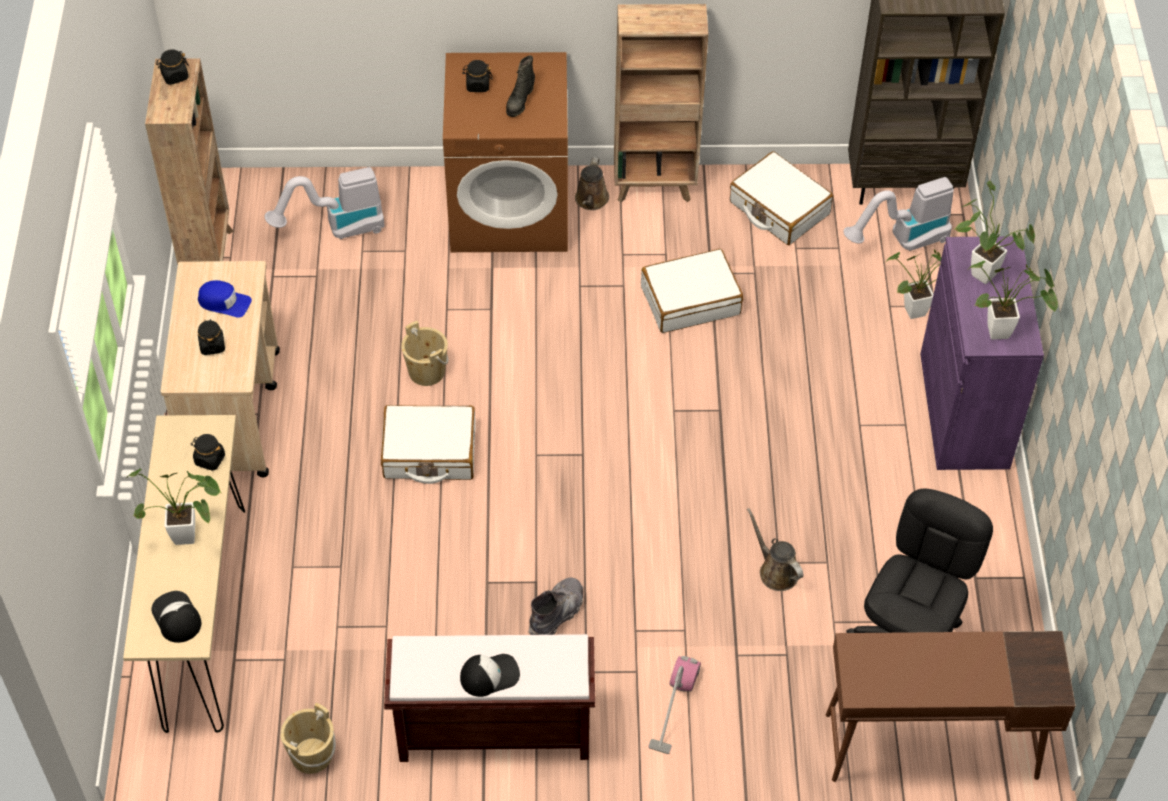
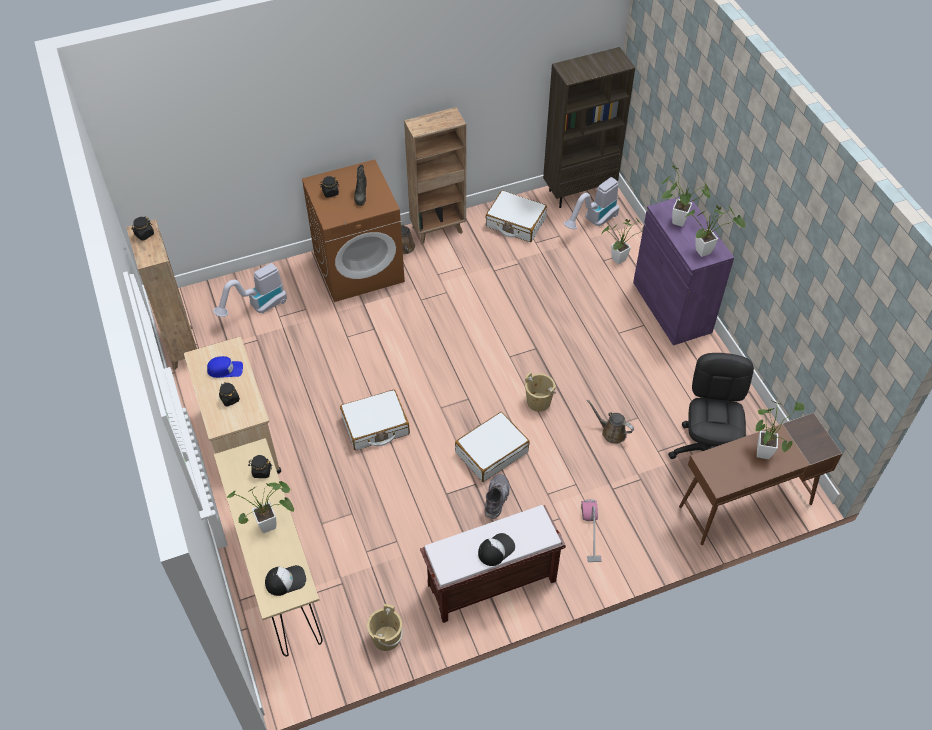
camera: 20 degrees left, 0 degrees up
cap [151,591,201,643] -> cap turned 120 degrees clockwise [265,565,306,596]
beige bucket [401,321,448,386] -> beige bucket moved to [525,372,556,412]
white suitcase [641,249,743,333] -> white suitcase moved to [455,412,530,482]
none -> potted plant [755,401,804,459]

